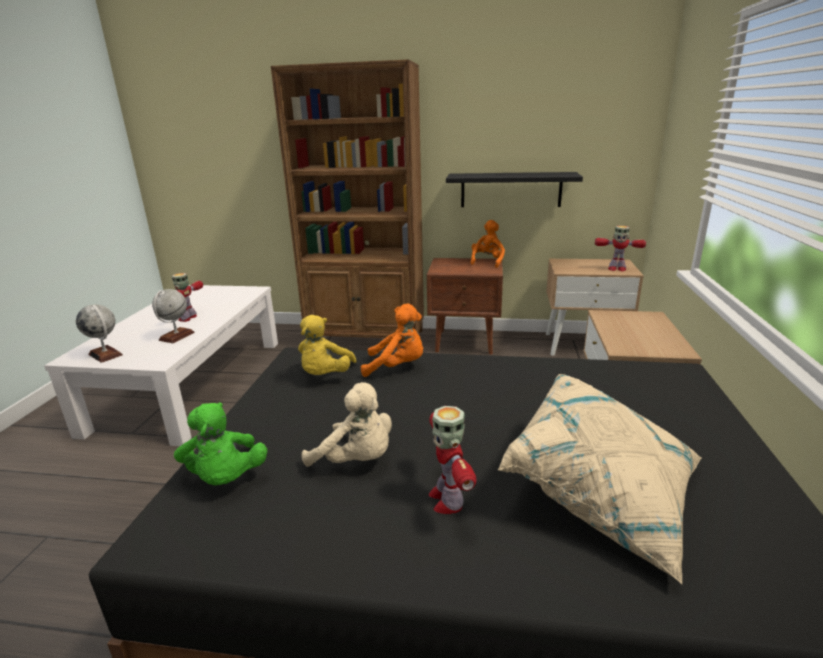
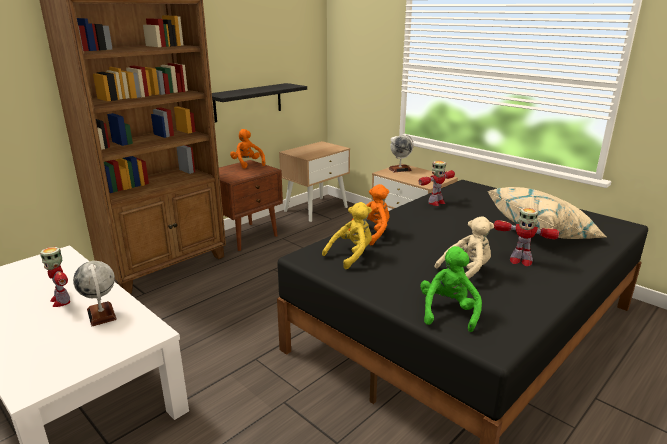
camera: 55 degrees left, 0 degrees up
globe [76,304,123,363] -> globe moved to [389,134,414,172]
green plush toy [174,402,267,485] -> green plush toy turned 90 degrees counterclockwise [420,246,482,332]
yellow plush toy [298,315,357,375] -> yellow plush toy turned 90 degrees counterclockwise [322,202,372,269]
toy robot [595,226,646,271] -> toy robot moved to [418,161,455,206]

